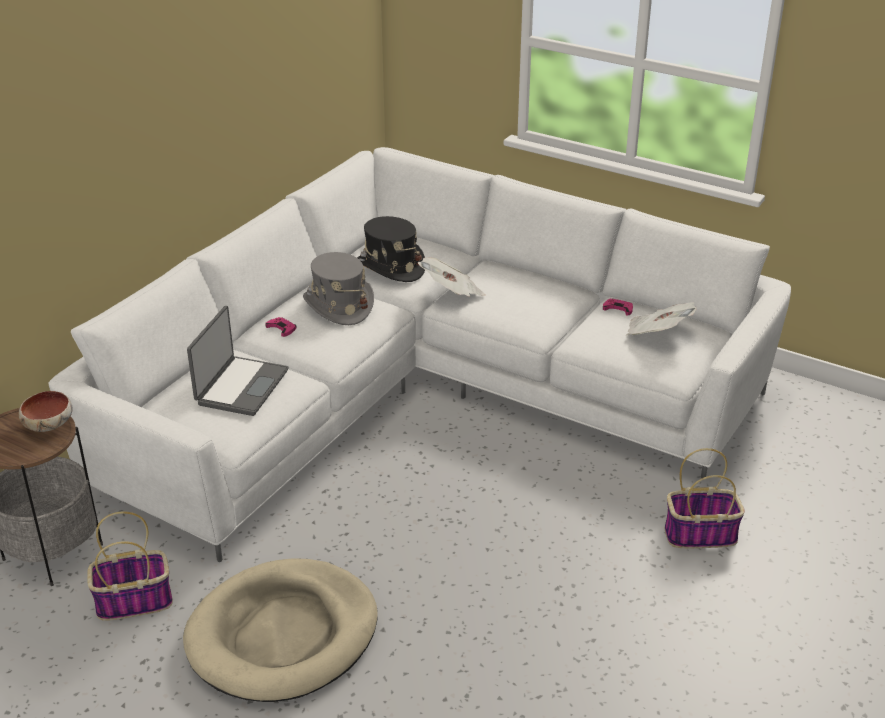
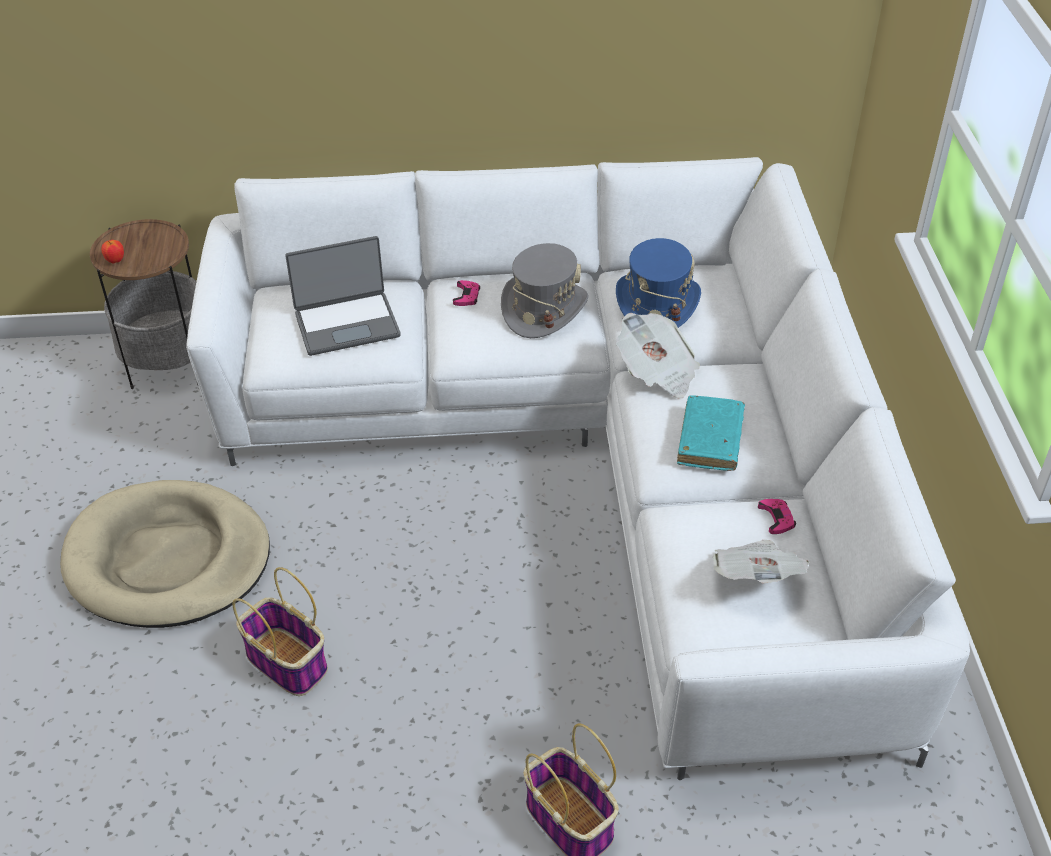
camera: 55 degrees right, 10 degrees up
bowl [19,391,72,432] -> none
basket [88,511,173,621] -> basket moved to [233,567,328,696]
black hat [357,216,425,282] -> blue hat [616,238,701,328]
none -> apple [101,240,124,264]
none -> turquoise book [677,395,745,471]

